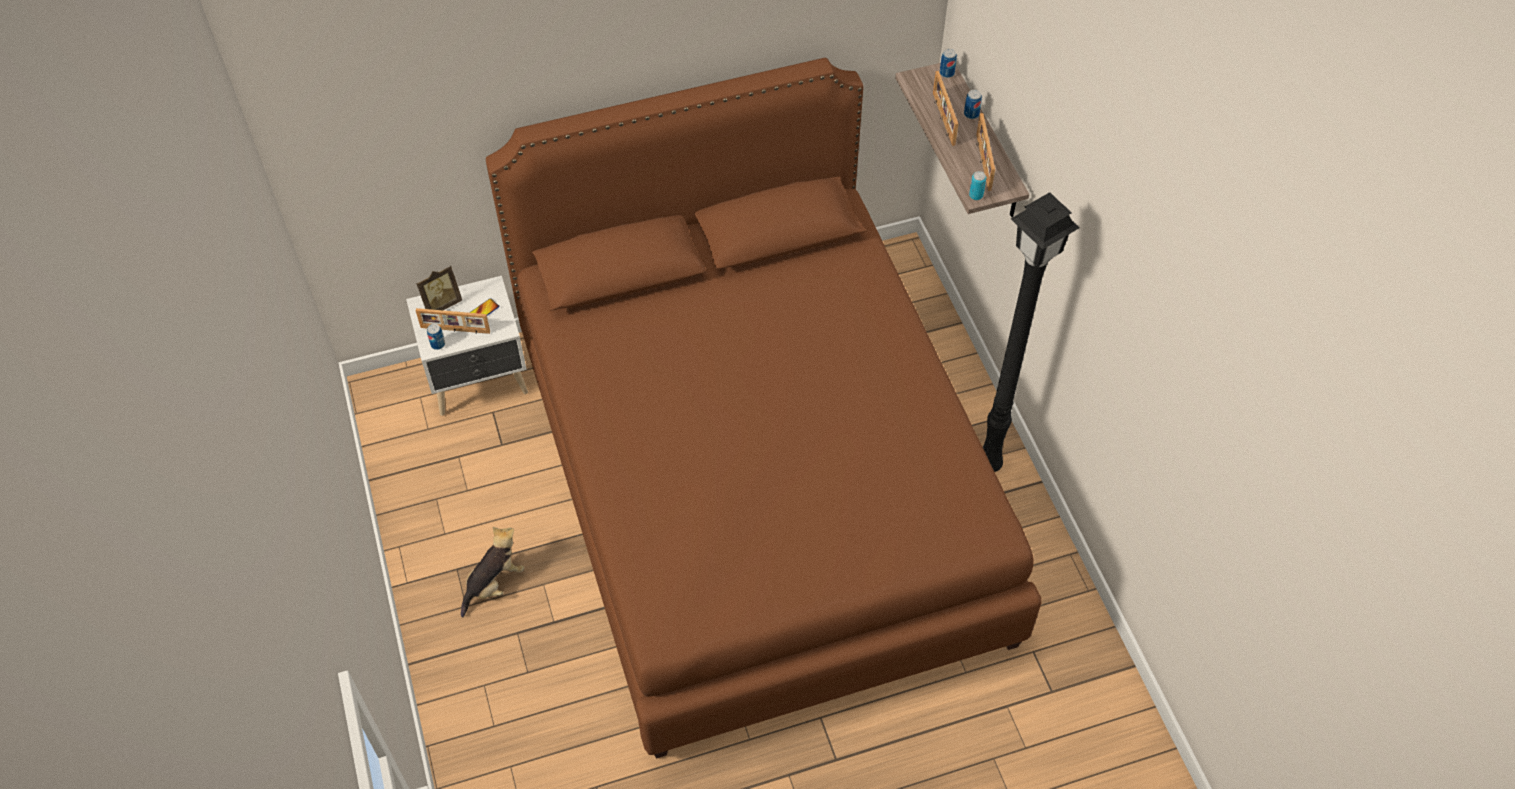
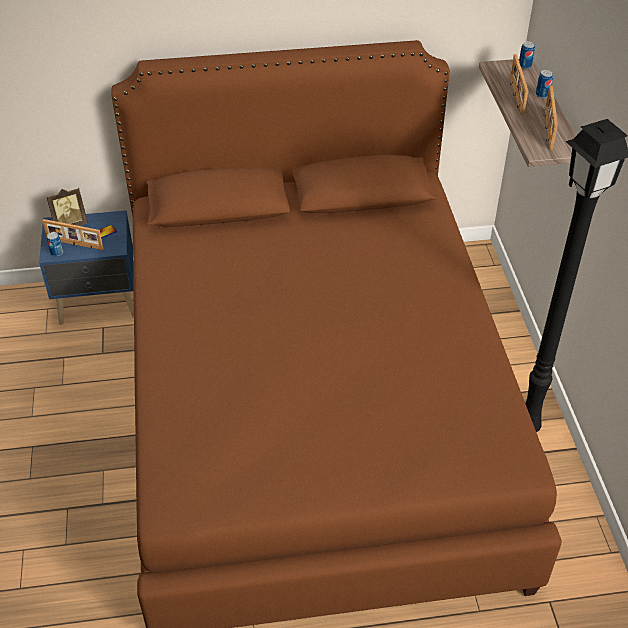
camera: 10 degrees right, 10 degrees down
white nightstand [406,276,528,416] -> blue nightstand [39,210,134,325]
plush toy [461,527,524,618] -> none
can [969,171,986,200] -> none

